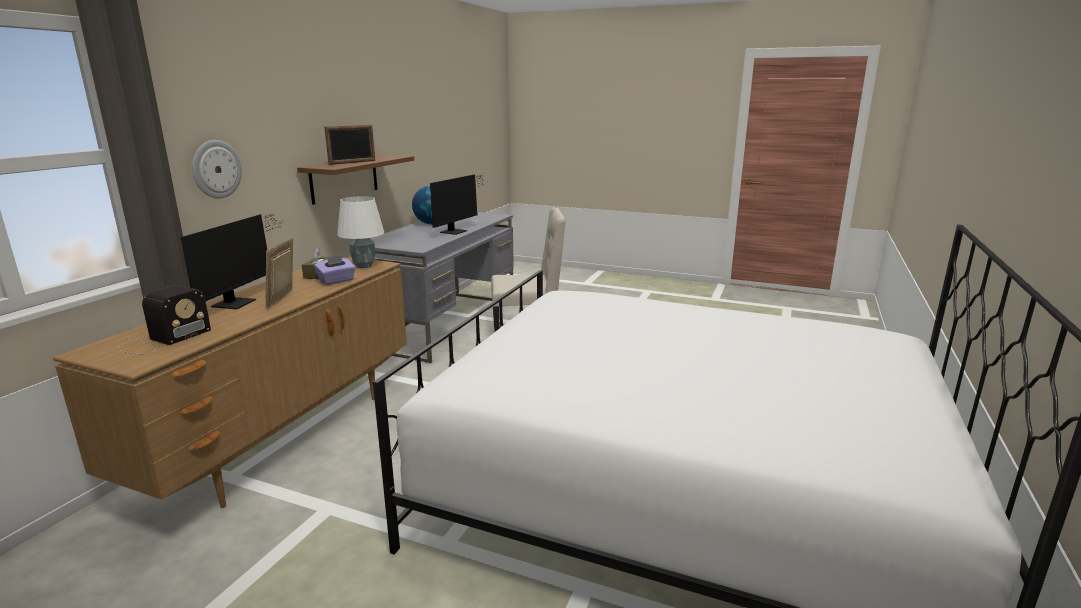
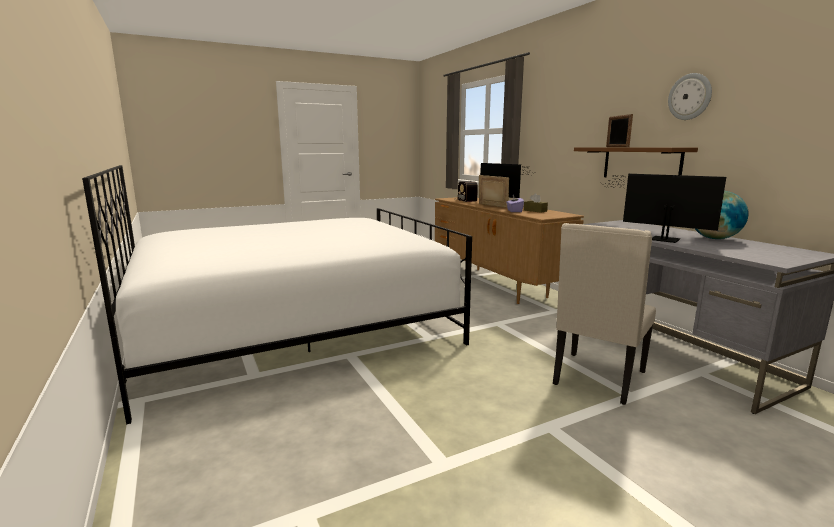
camera: 130 degrees right, 5 degrees down
wall clock [192,140,242,199] -> wall clock moved to [668,73,712,120]
white table lamp [337,196,384,268] -> none
monitor [430,174,488,235] -> monitor turned 150 degrees clockwise [602,174,726,243]

